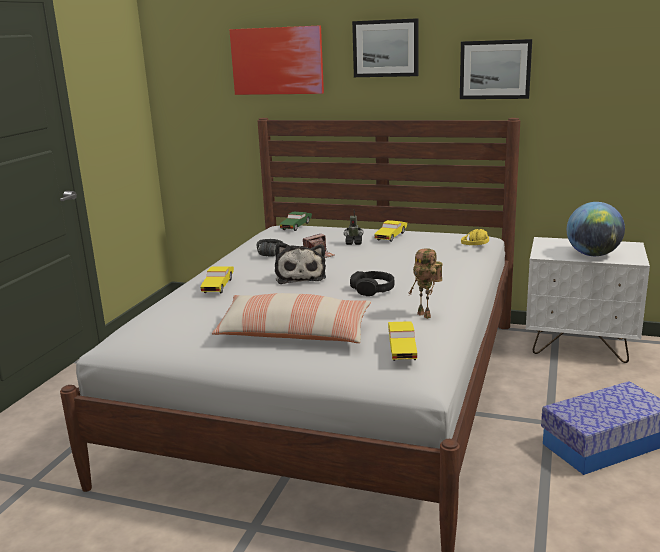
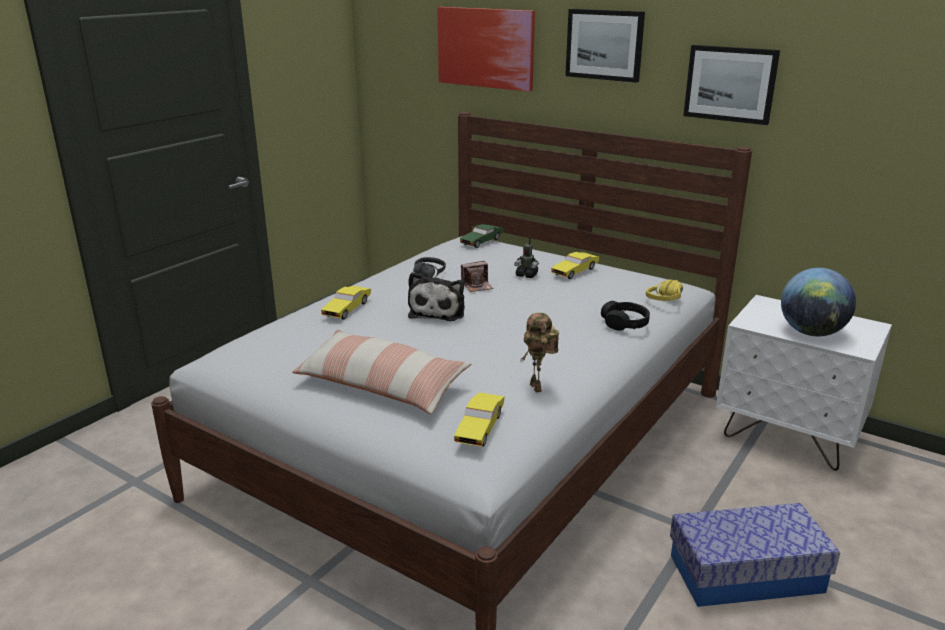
camera: 15 degrees right, 5 degrees up
black headphones [350,271,394,296] -> black headphones moved to [601,301,650,331]

